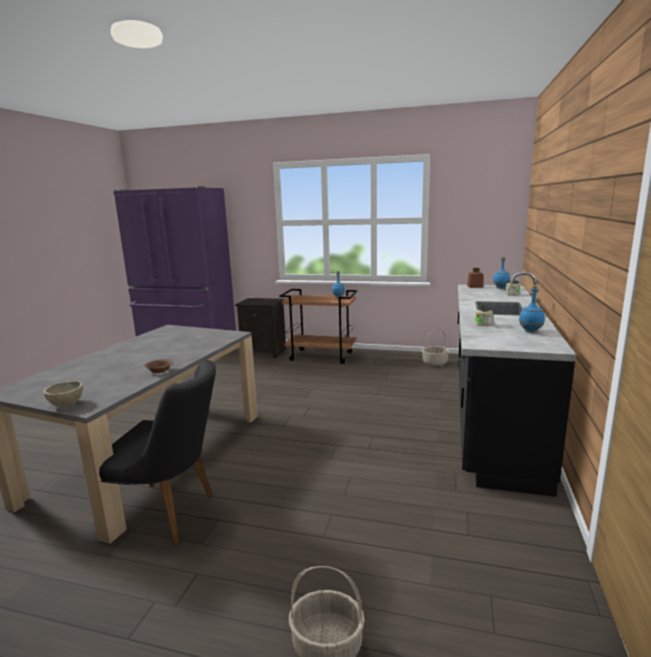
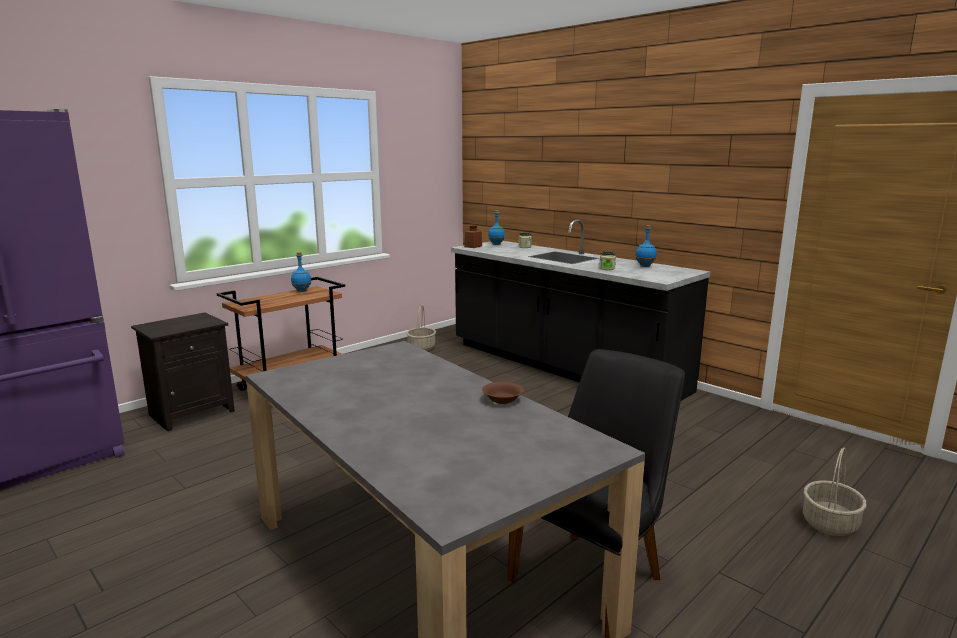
camera: 60 degrees left, 0 degrees up
beige bowl [43,381,83,406] -> none

